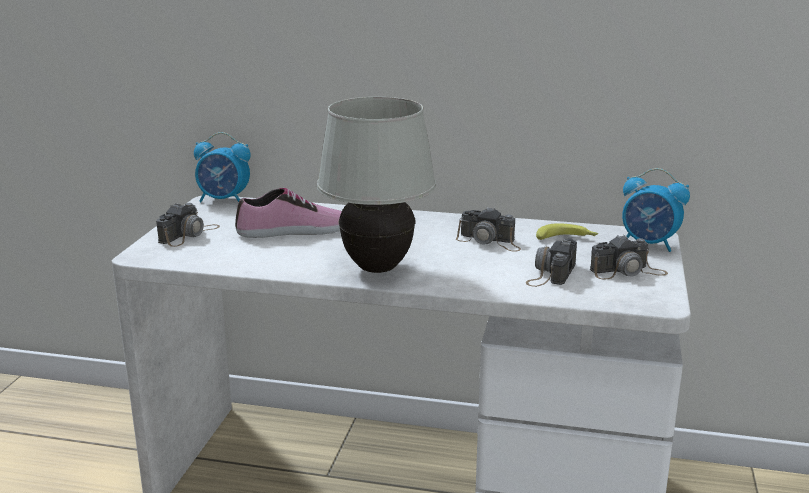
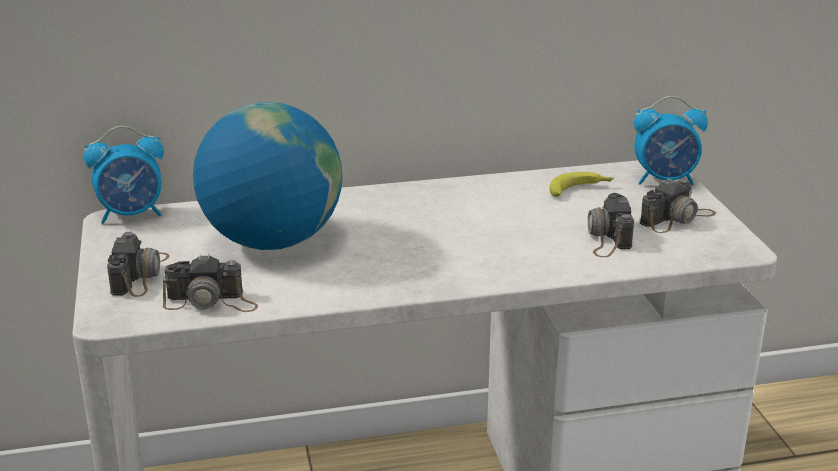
camera: 25 degrees left, 5 degrees up
shoe [235,188,342,238] -> globe [193,102,342,250]
white table lamp [317,97,436,273] -> none
camera [456,206,521,251] -> camera moved to [163,254,258,312]

